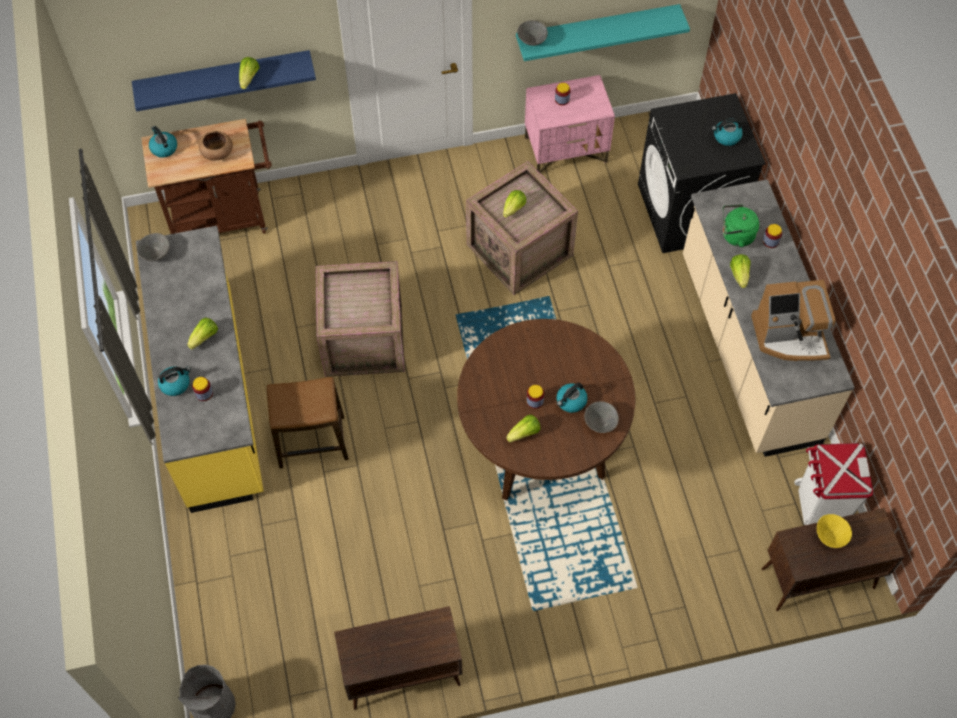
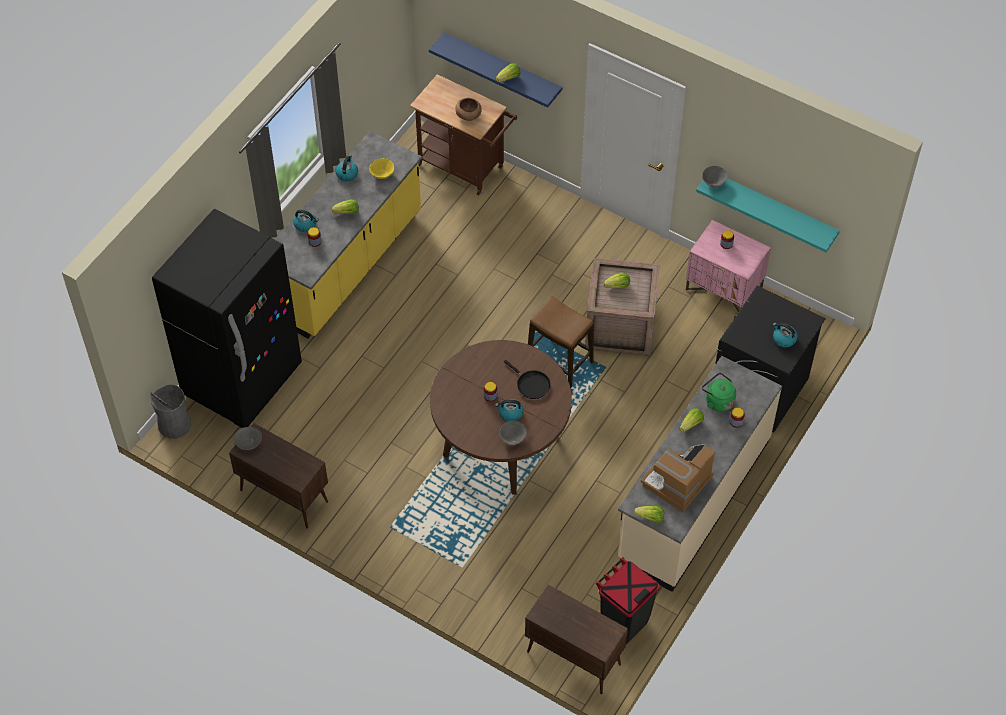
camera: 45 degrees right, 5 degrees down
grey bowl [137,233,169,261] -> grey bowl moved to [234,427,262,450]
kettle [149,126,177,158] -> kettle moved to [335,155,358,181]
stool [267,377,349,469] -> stool moved to [528,296,594,388]
crate [316,261,405,377] -> none
lettuce [506,415,540,443] -> lettuce moved to [634,506,664,523]
coffee machine [751,280,836,361] -> coffee machine turned 90 degrees clockwise [641,444,715,512]
white trash can [794,443,873,525] -> black trash can [596,558,660,644]
yellow bowl [817,514,852,548] -> yellow bowl moved to [369,158,394,179]
none -> black fridge [152,209,302,428]
none -> black frying pan [504,360,551,399]

